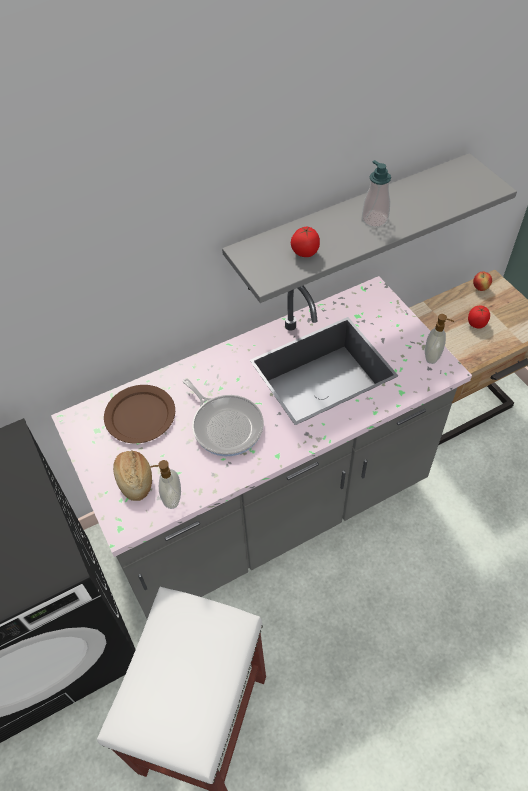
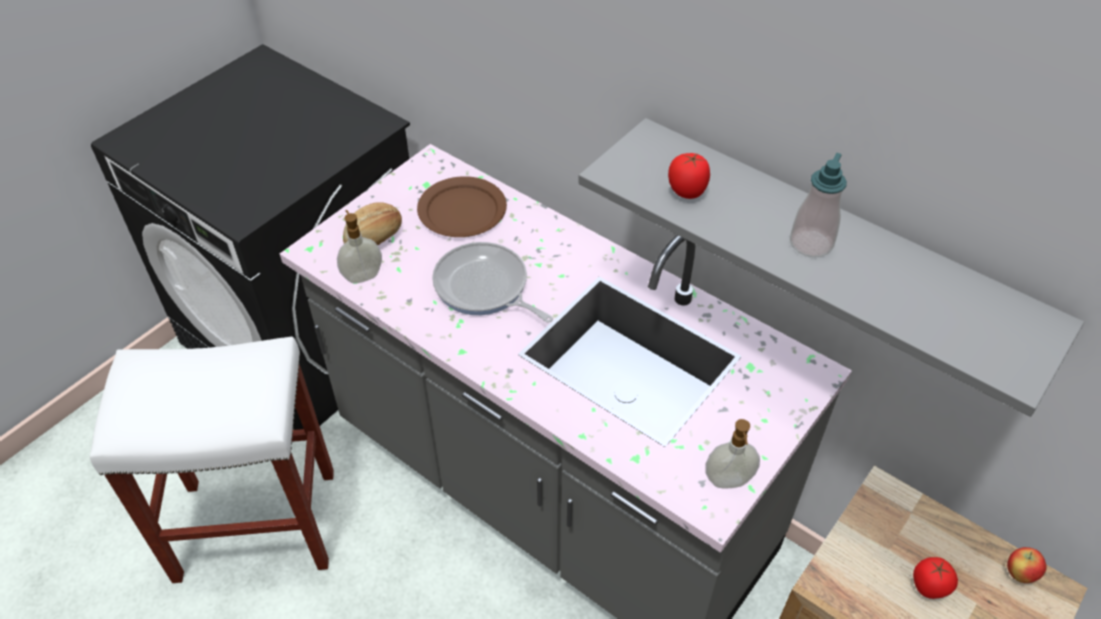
camera: 65 degrees right, 5 degrees down
frying pan [183,378,264,457] -> frying pan turned 105 degrees clockwise [432,242,553,323]

